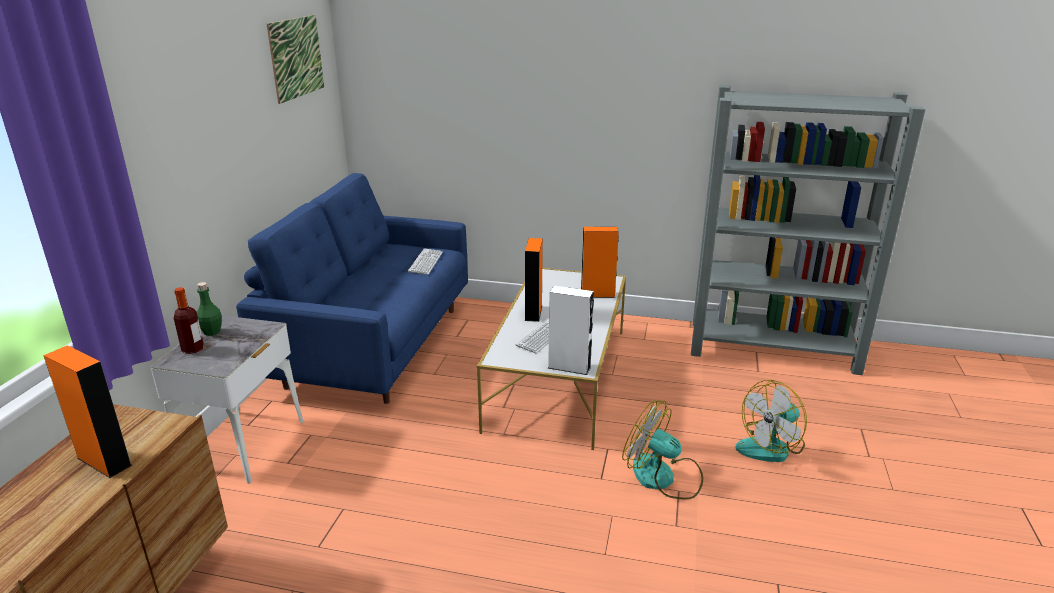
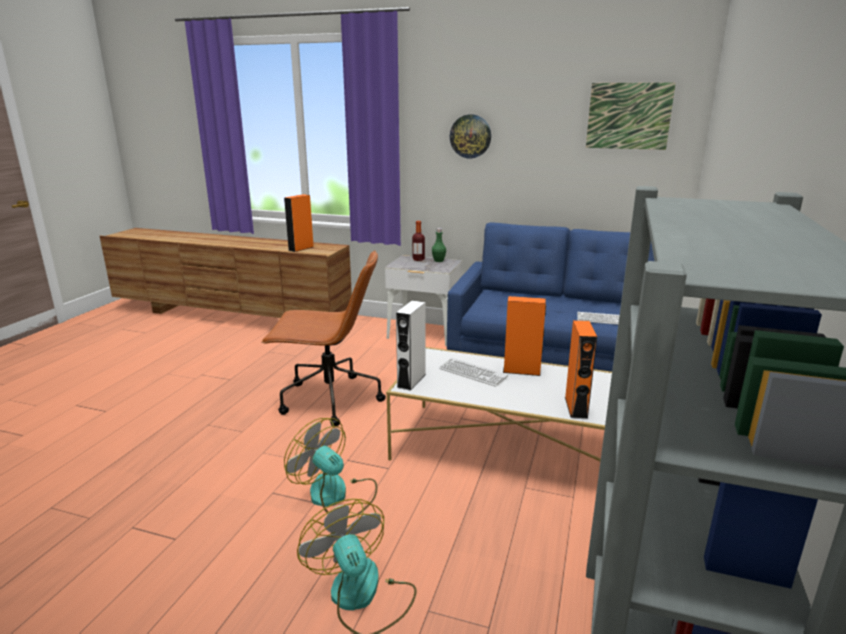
camera: 95 degrees right, 5 degrees down
fan [622,400,703,500] -> fan turned 90 degrees counterclockwise [284,418,377,518]
none -> brown office chair [261,250,386,426]
none -> wall clock [450,114,491,158]

